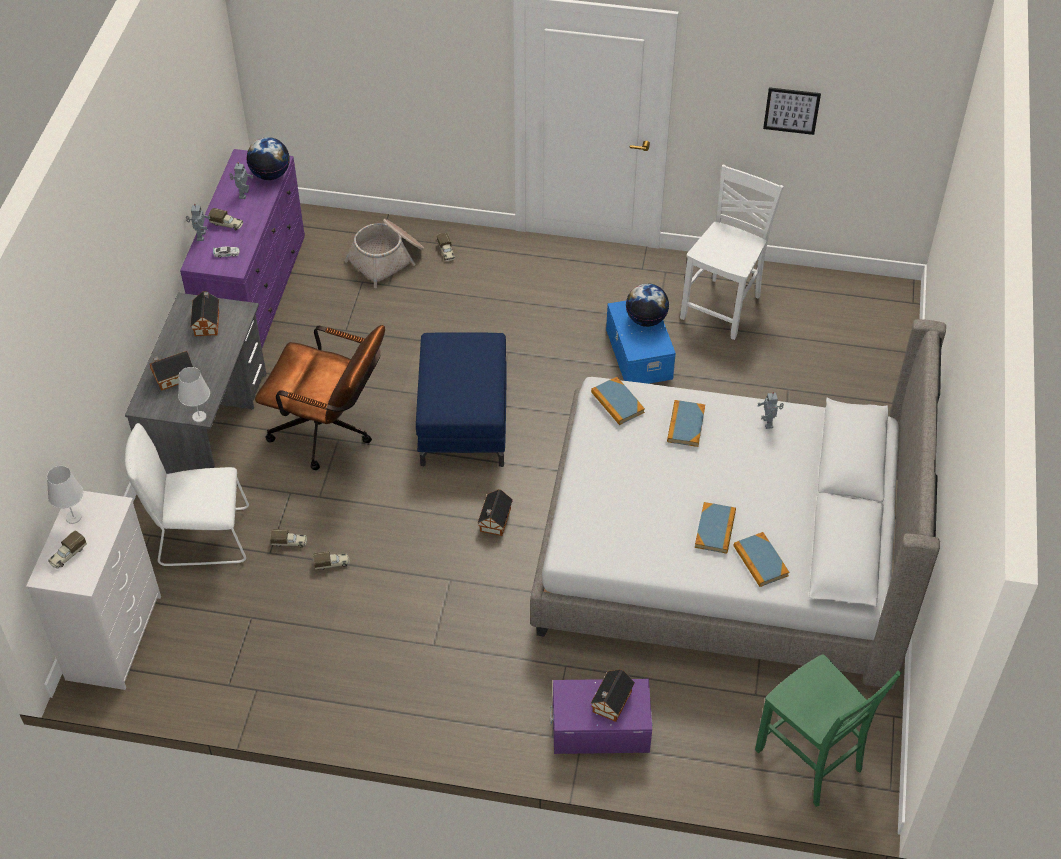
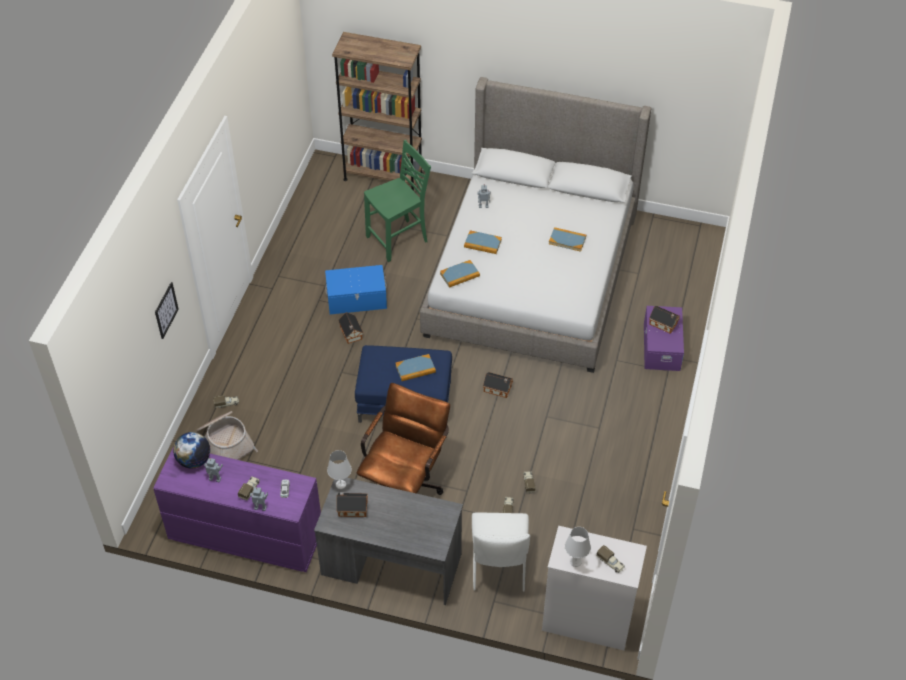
camera: 85 degrees left, 0 degrees up
toy house [150,351,193,391] -> toy house moved to [338,312,363,344]
white table lamp [178,367,210,422] -> white table lamp moved to [327,450,352,489]
globe [626,283,669,327] -> none
white chair [680,165,784,340] -> none
book [733,532,789,587] -> book moved to [395,354,436,381]
green chair [755,654,901,807] -> green chair moved to [364,140,431,262]
picture [763,87,821,135] -> picture moved to [155,282,179,339]
none -> brown bookcase [332,32,423,191]

